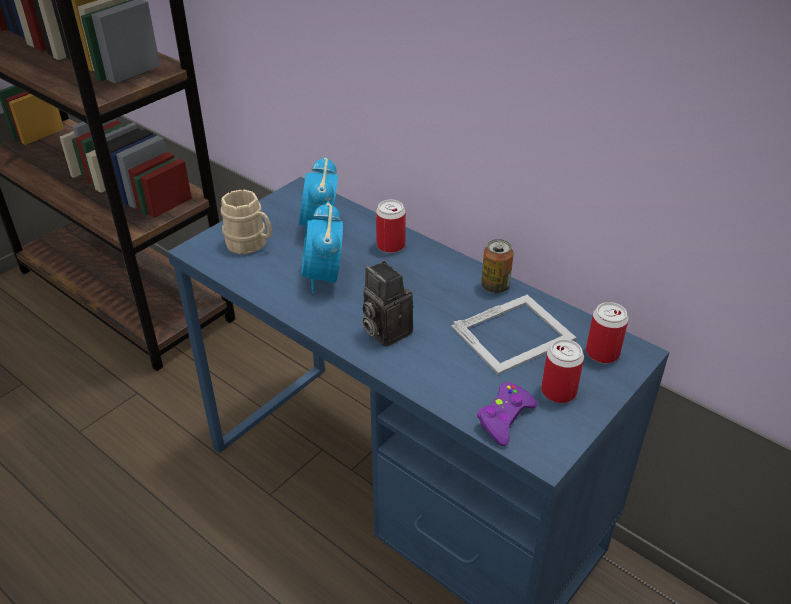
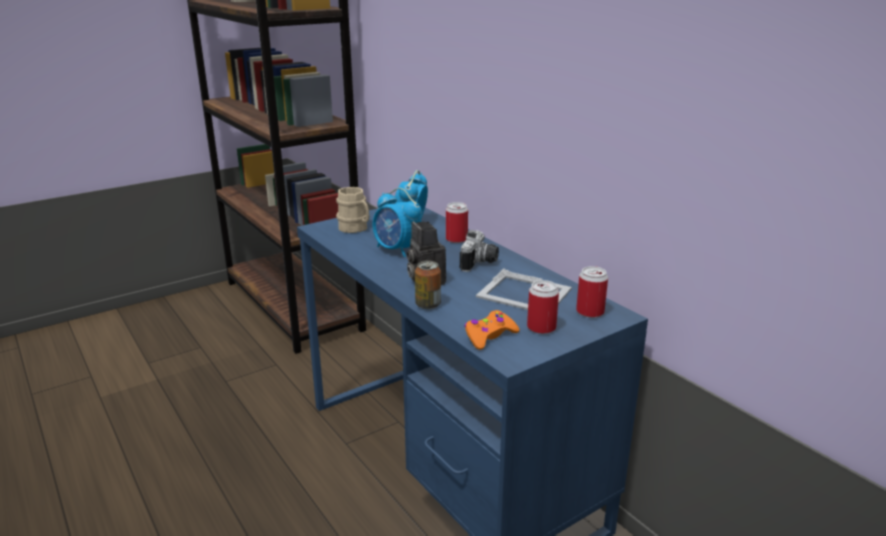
camera: 15 degrees right, 15 degrees down
alarm clock [302,202,343,294] -> alarm clock turned 60 degrees counterclockwise [373,188,422,257]
picture frame [451,295,577,375] -> picture frame turned 45 degrees clockwise [476,268,572,310]
purple game controller [477,382,537,446] -> orange game controller [464,310,520,350]
can [481,239,514,293] -> can moved to [415,261,441,309]
none -> camera [460,230,499,272]

